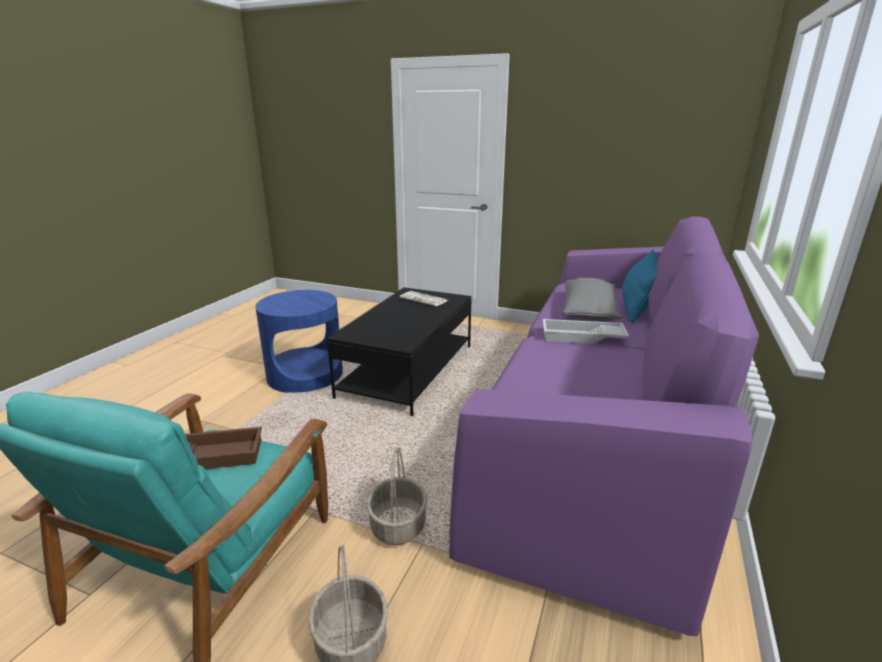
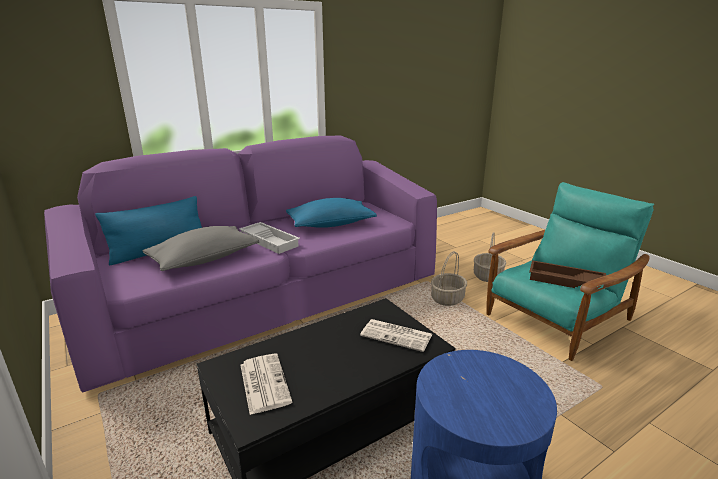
camera: 145 degrees left, 0 degrees up
none -> blue pillow [286,198,377,228]
none -> newspaper [360,319,432,352]

